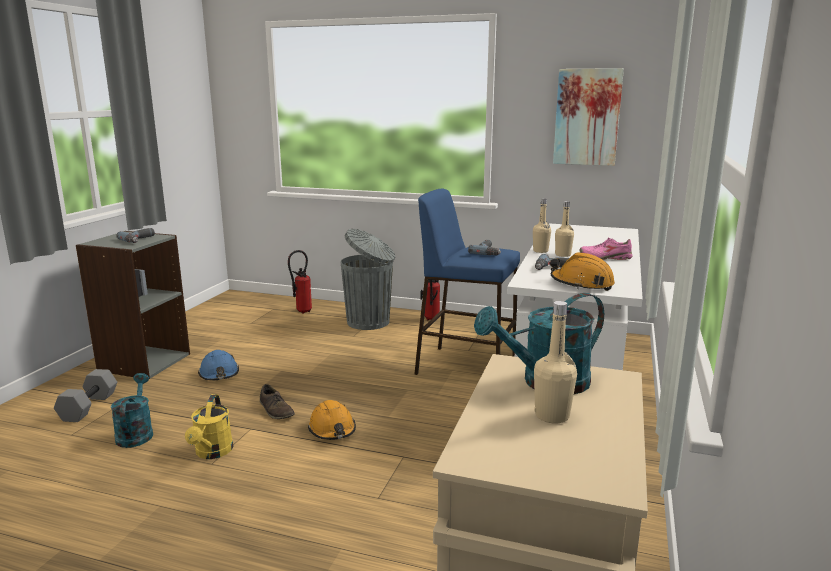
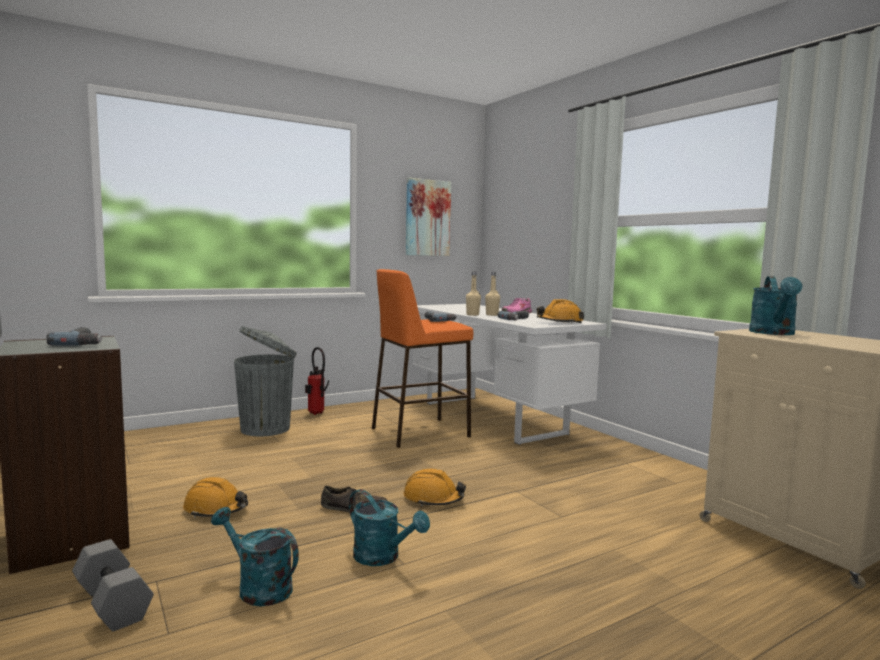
camera: 50 degrees left, 10 degrees down
yellow watering can [185,394,233,459] -> turquoise watering can [349,489,430,566]
blue hard hat [198,350,239,380] -> orange hard hat [183,477,248,518]
fire extinguisher [288,250,312,314] -> none
blue stool [414,188,520,375] -> orange stool [372,269,473,448]
beige bottle [534,301,577,424] -> none

